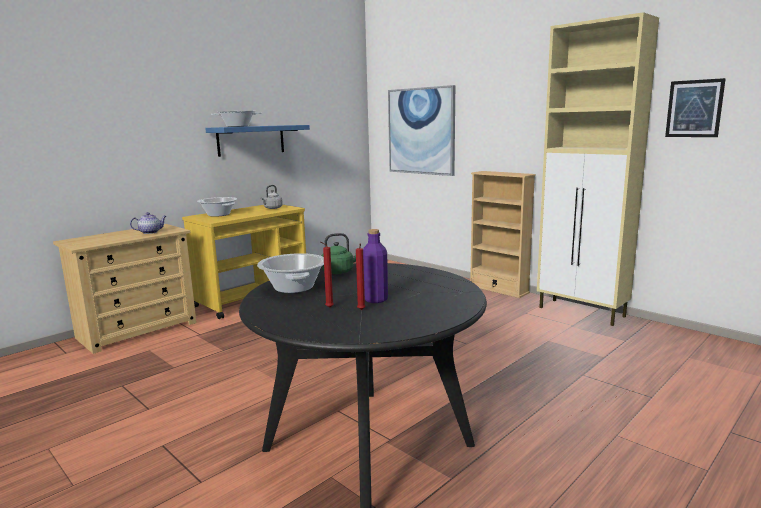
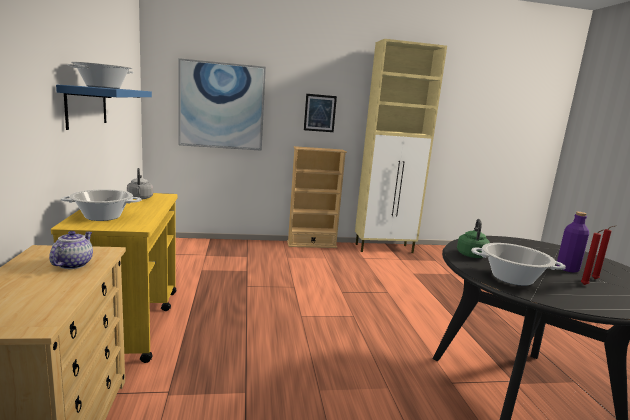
camera: 55 degrees left, 0 degrees up
picture [665,78,726,137] -> picture moved to [304,94,337,132]

